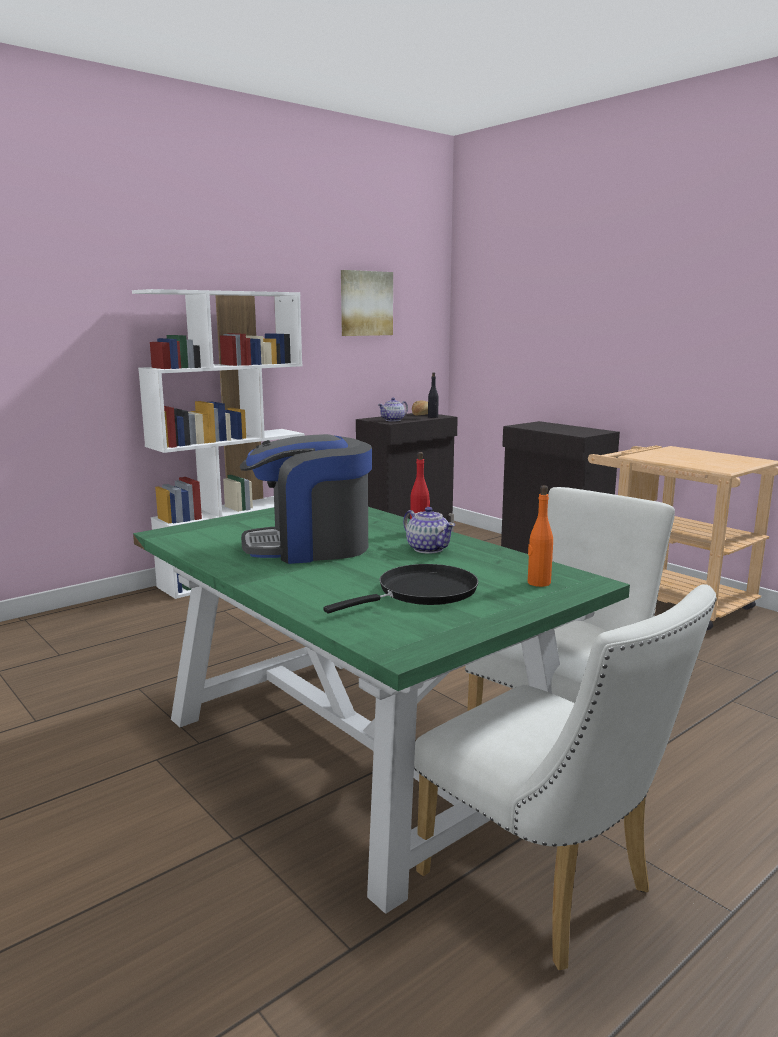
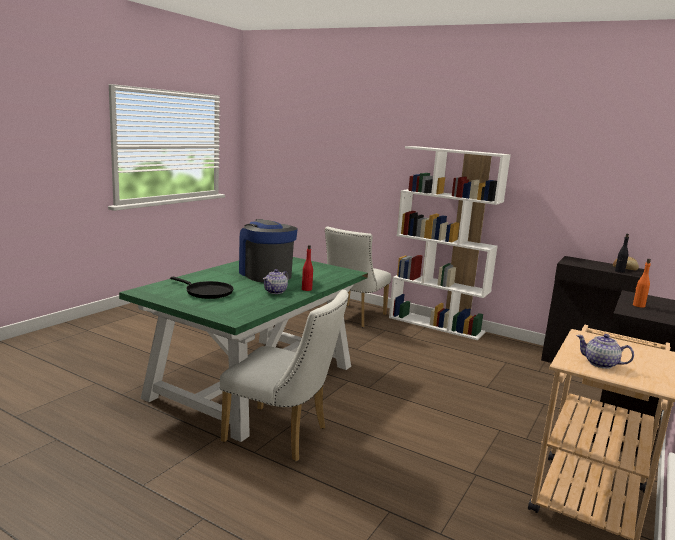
camera: 70 degrees right, 0 degrees up
picture [341,270,393,336] -> none
teapot [378,398,408,422] -> teapot moved to [576,334,634,369]
white chair [414,584,717,970] -> white chair moved to [325,227,391,327]
orange bottle [528,485,553,587] -> orange bottle moved to [633,259,651,308]

